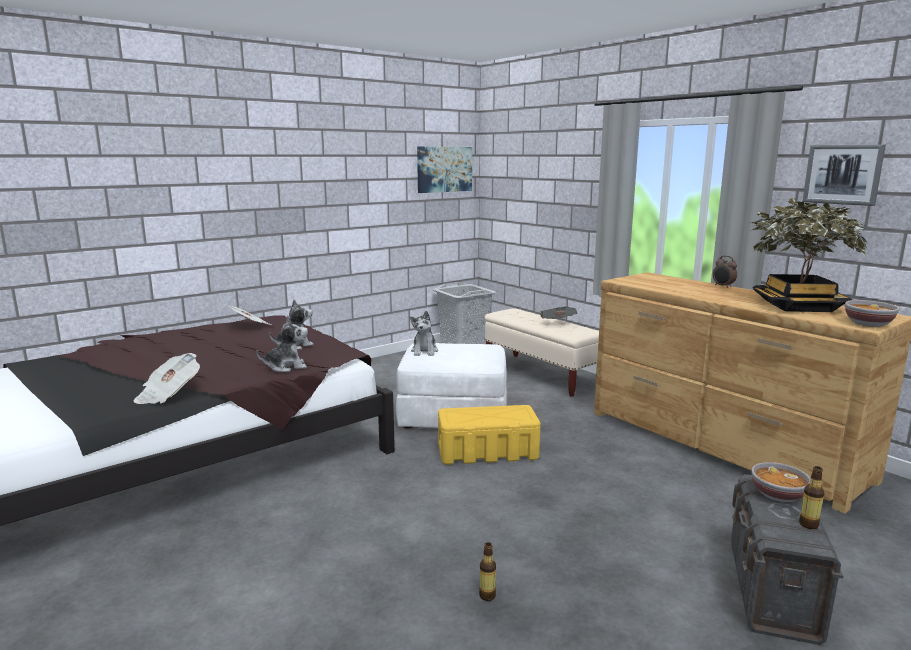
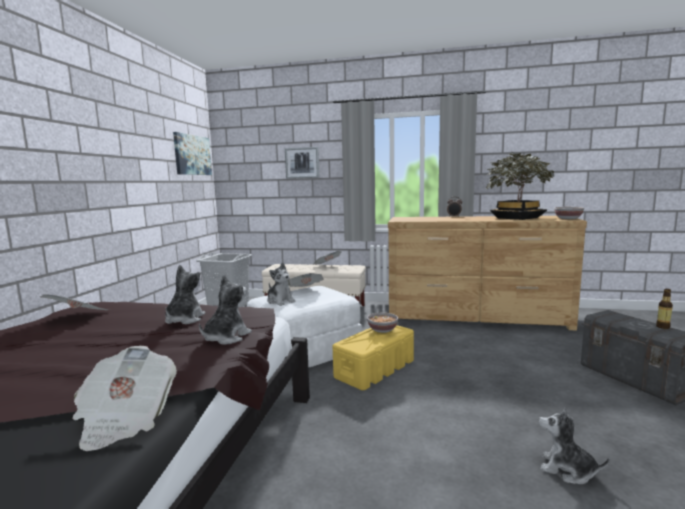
camera: 40 degrees left, 5 degrees down
bottle [479,542,496,601] -> plush toy [539,408,610,485]
bowl [752,462,811,502] -> bowl moved to [367,313,398,333]
picture [803,144,886,206] -> picture moved to [285,147,319,179]
none -> newspaper [288,273,324,287]

